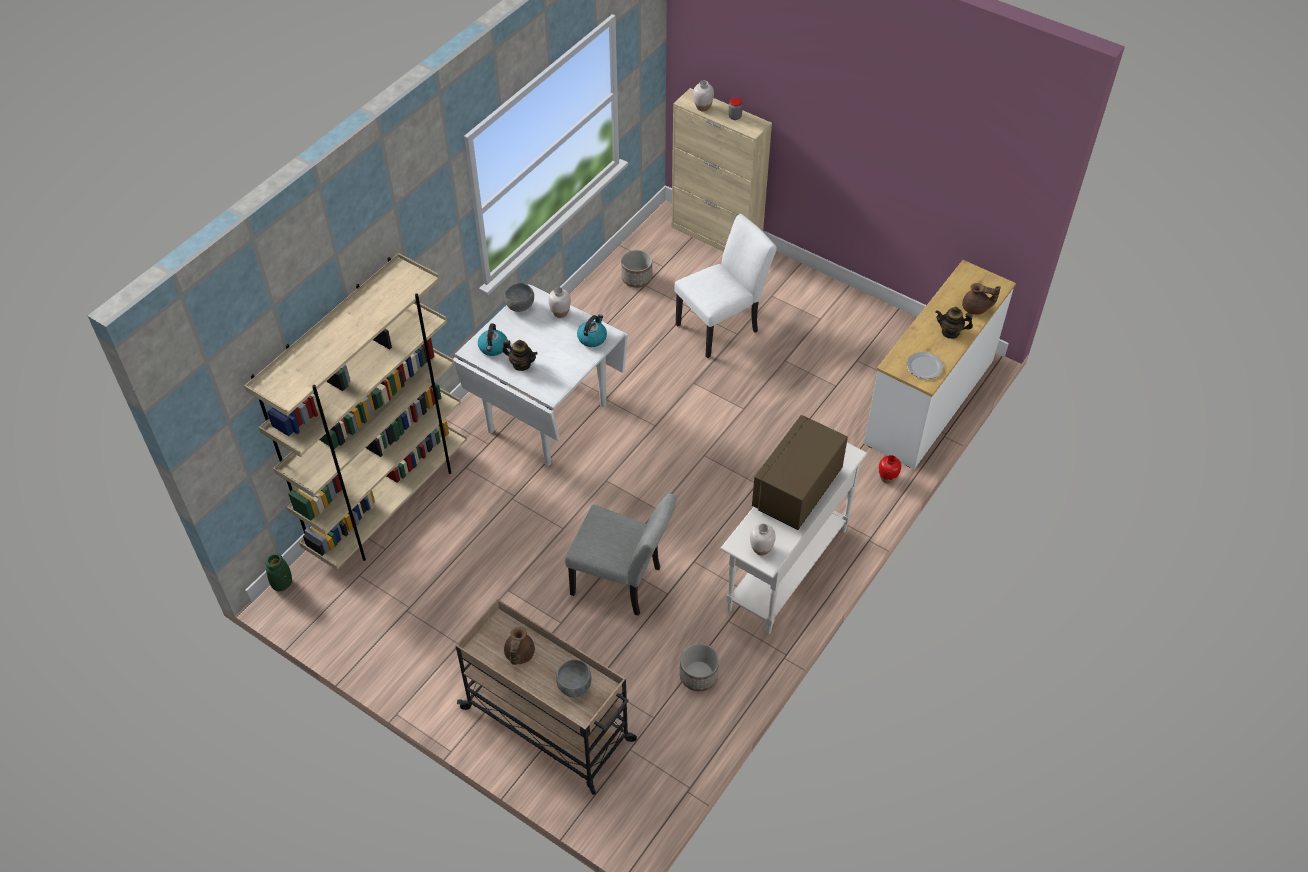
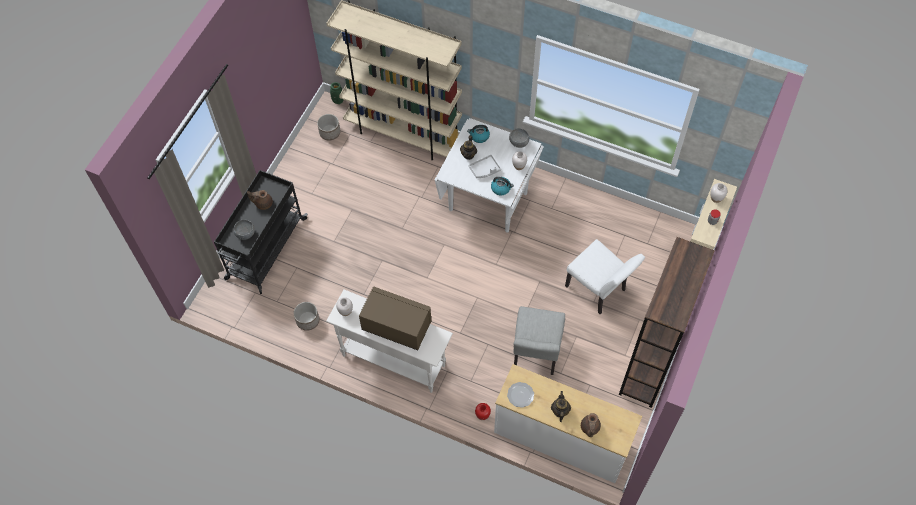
camera: 80 degrees right, 10 degrees up
beige cart [456,599,637,795] -> black cart [214,170,308,294]
grey chair [565,494,677,616] -> grey chair moved to [514,306,565,375]
planter [621,250,652,288] -> planter moved to [317,114,340,141]
none -> grey tray [469,155,501,178]
none -> brown bookcase [619,237,715,408]

